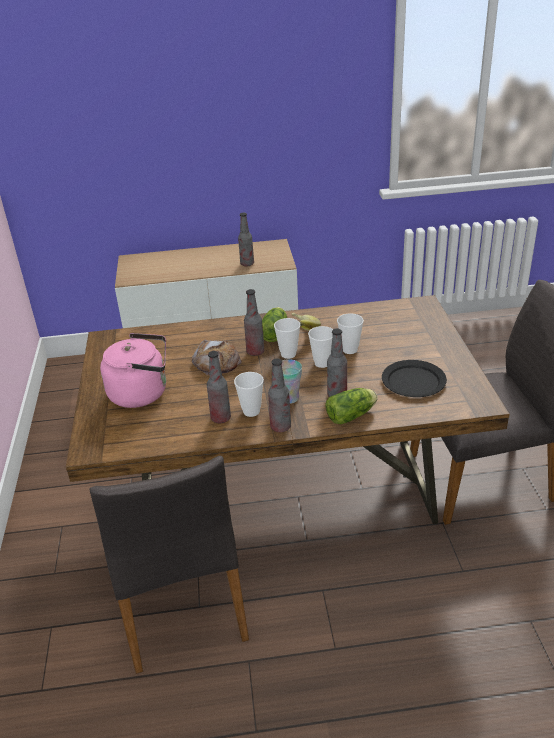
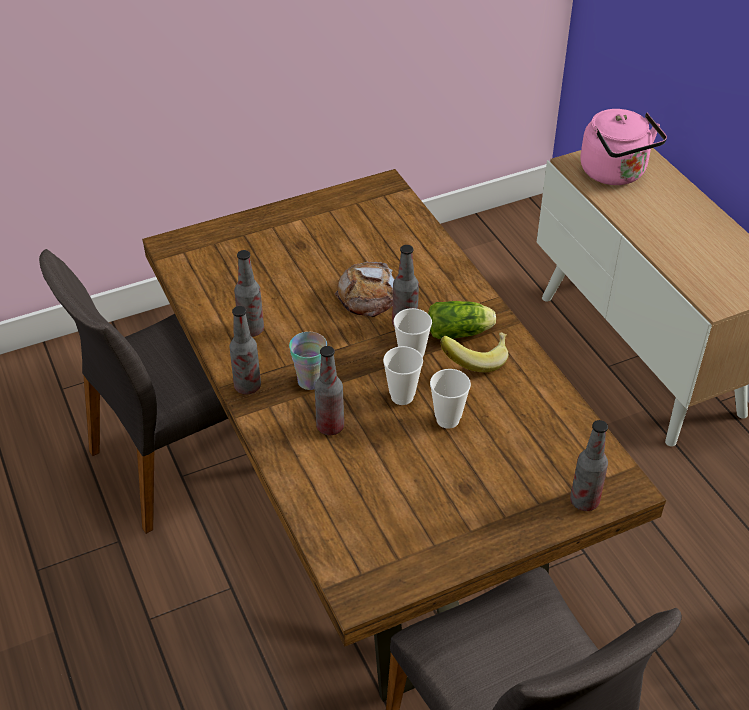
camera: 70 degrees right, 10 degrees up
pink kettle [100,333,166,408] -> pink kettle moved to [580,109,667,185]
cup [234,372,264,417] -> none
bottle [238,213,254,266] -> bottle moved to [570,420,608,511]
lettuce [325,388,378,424] -> none
black plate [382,360,447,397] -> none

